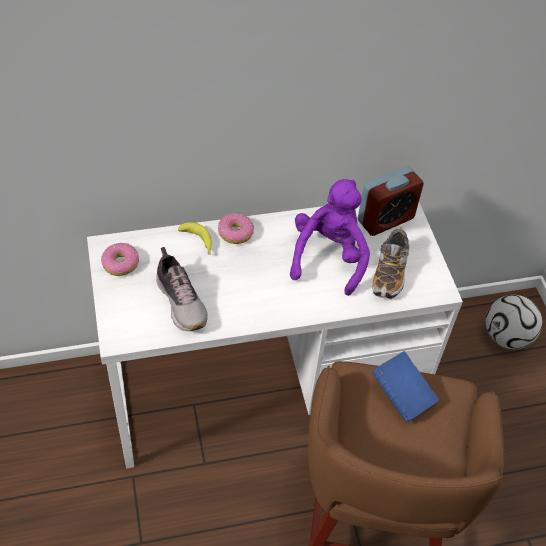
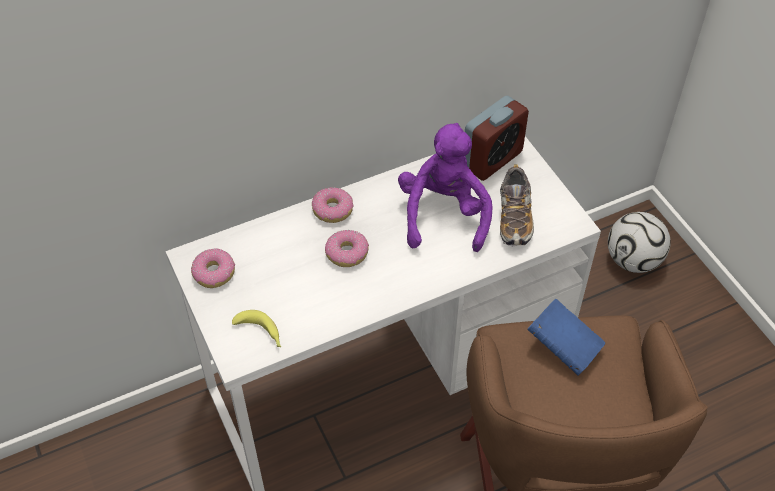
camera: 10 degrees left, 0 degrees up
shoe [156,247,208,331] -> none
banana [178,222,212,255] -> banana moved to [232,310,281,347]
none -> donut [325,230,369,267]

